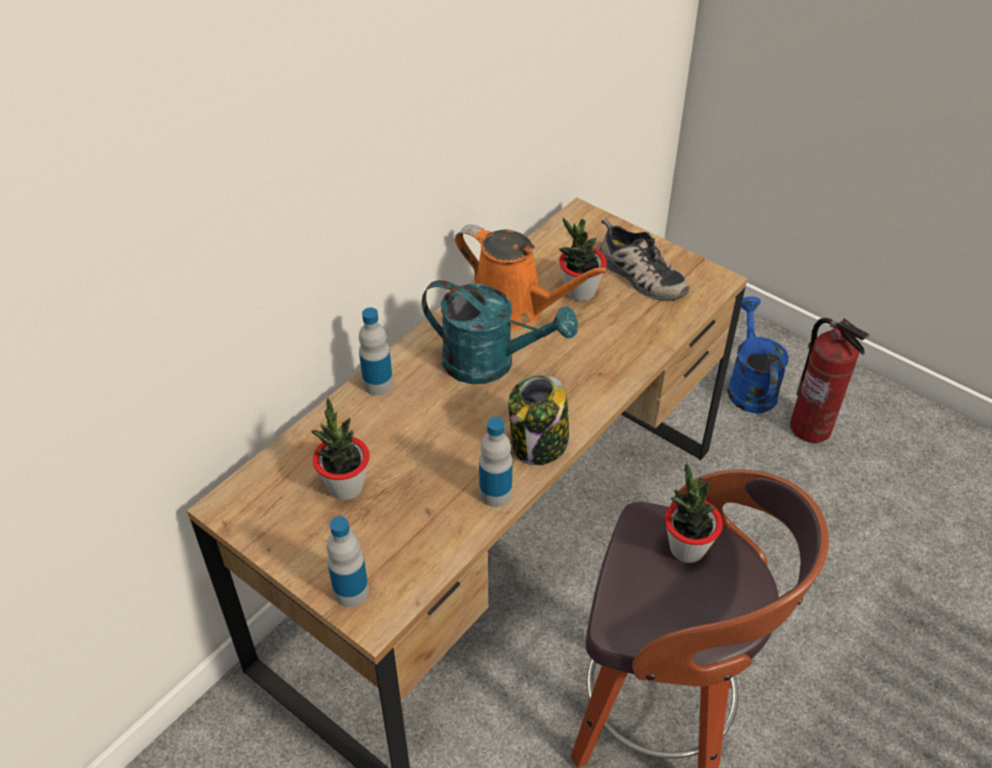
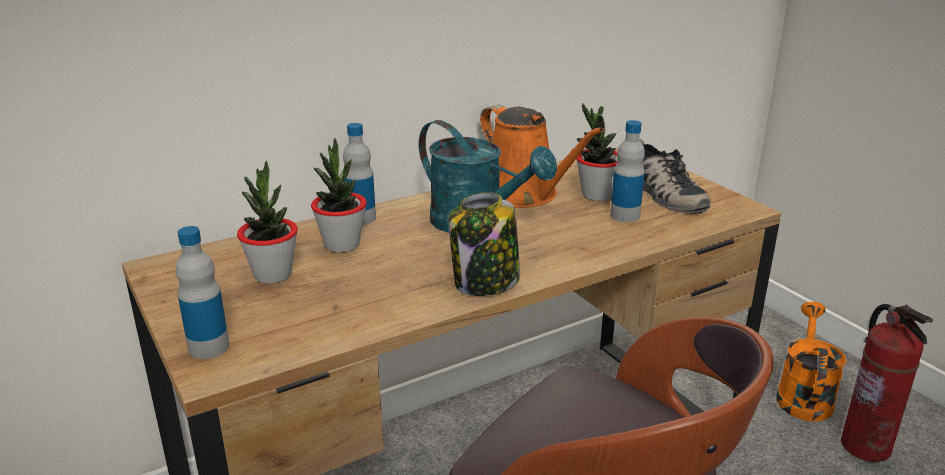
camera: 20 degrees right, 20 degrees down
bottle [479,417,513,507] -> bottle moved to [610,120,645,222]
potted plant [665,463,723,563] -> potted plant moved to [311,138,367,253]
blue watering can [727,296,789,413] -> orange watering can [776,302,846,422]

